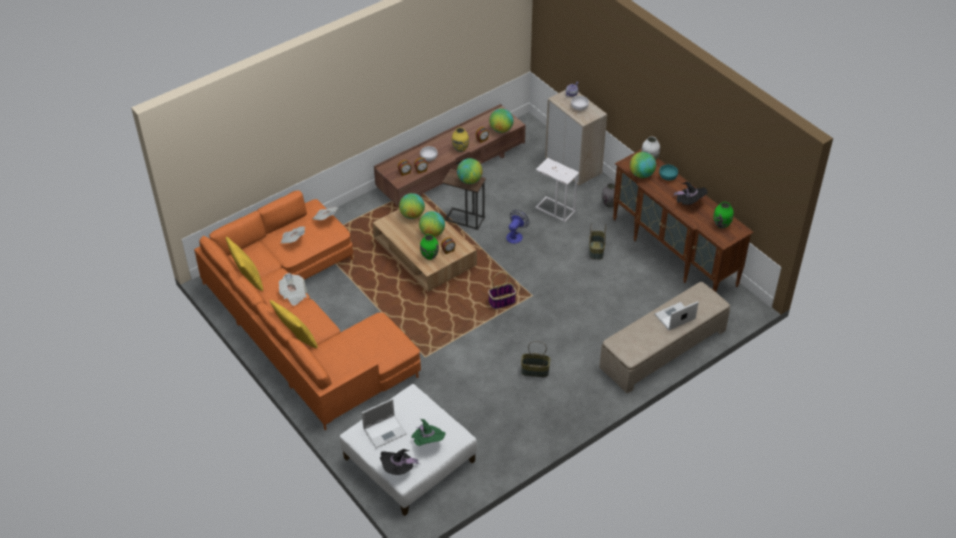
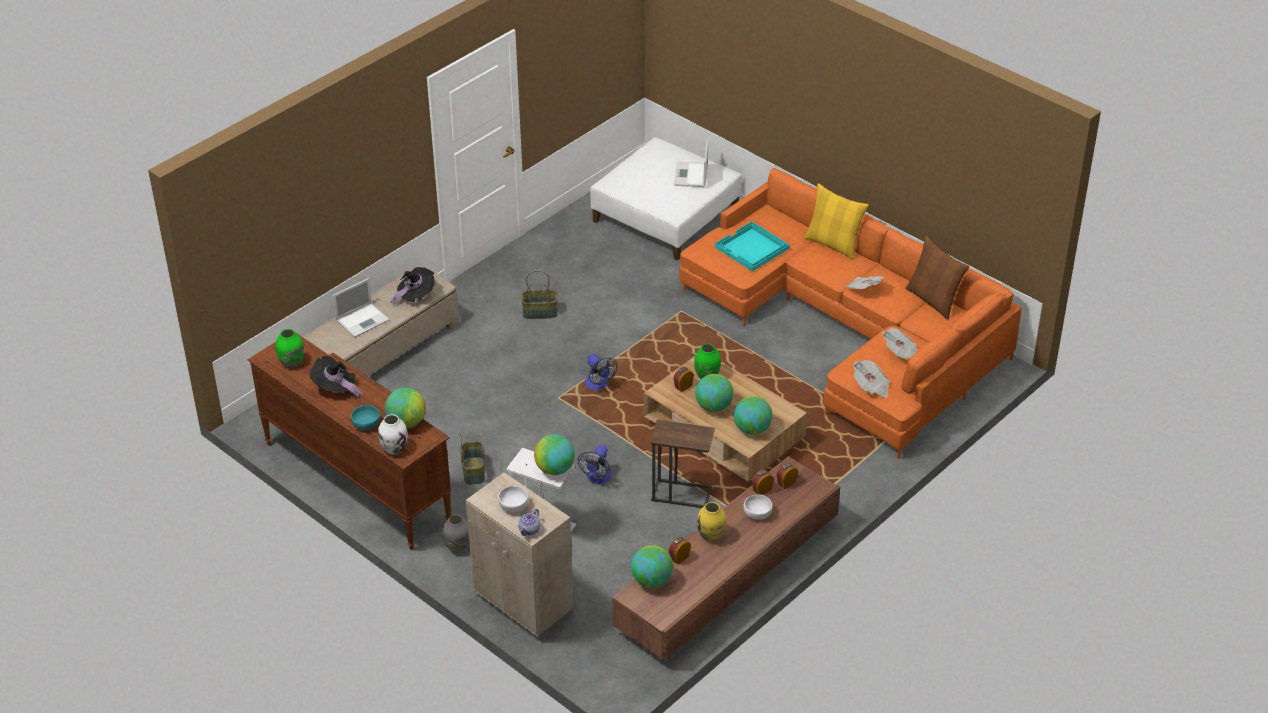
camera: 170 degrees right, 5 degrees down
yellow pillow [226,237,263,291] -> brown pillow [905,236,970,319]
laptop [362,399,407,448] -> laptop turned 45 degrees counterclockwise [674,139,708,187]
black hat [380,449,421,475] -> black hat moved to [390,267,435,306]
green hat [411,418,445,446] -> none
globe [457,158,483,184] -> globe moved to [534,434,575,475]
basket [488,272,517,309] -> fan [585,354,617,390]
none -> turquoise tray [715,221,790,271]

